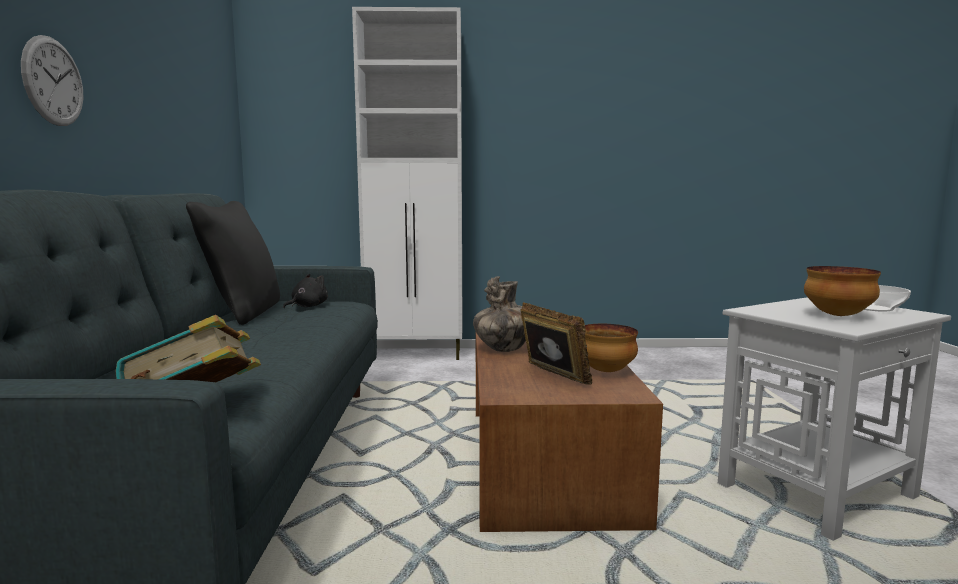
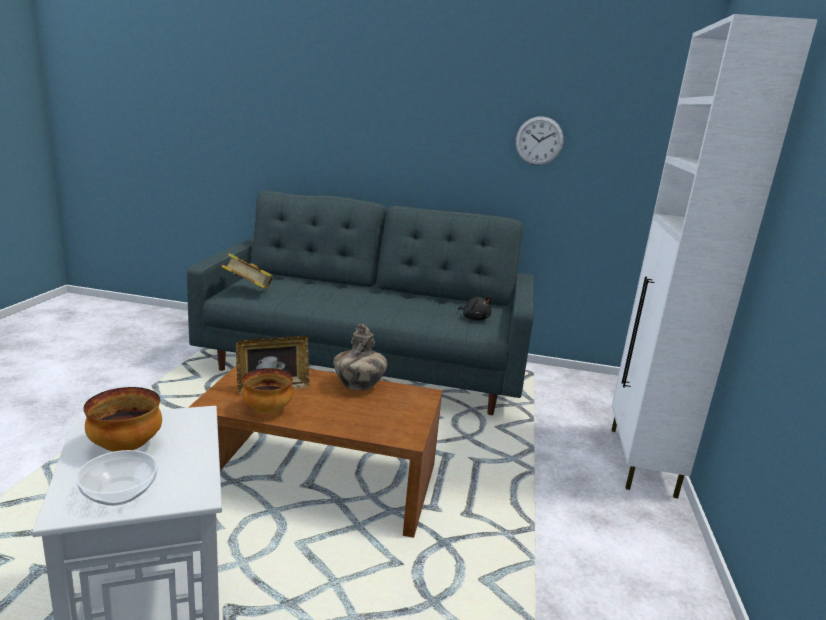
camera: 100 degrees right, 10 degrees up
wall clock [21,35,83,126] -> wall clock moved to [516,116,564,165]
black pillow [186,201,280,325] -> none

